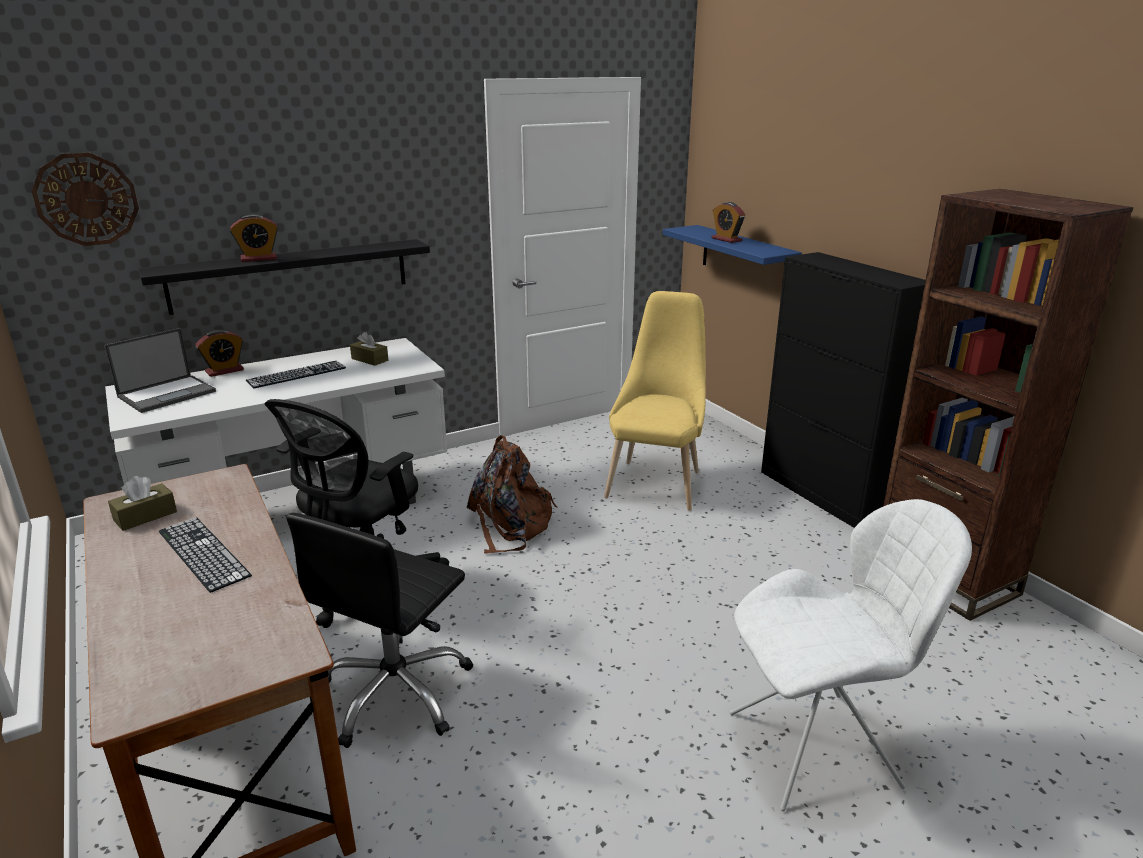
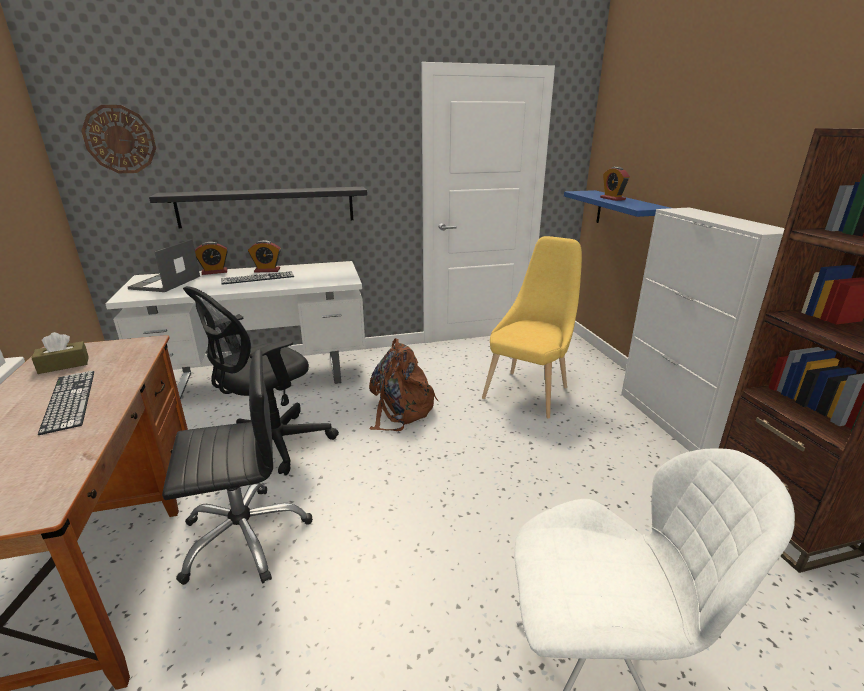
camera: 15 degrees right, 0 degrees up
laptop [104,328,216,413] -> laptop turned 135 degrees clockwise [128,239,200,292]
alarm clock [230,214,278,262] -> alarm clock moved to [248,240,281,273]
black office chair [286,513,473,748] -> black office chair turned 150 degrees counterclockwise [162,349,313,585]
brown tissue box [350,332,388,366] -> none
black cabinet [761,252,926,528] -> white cabinet [621,208,785,451]

